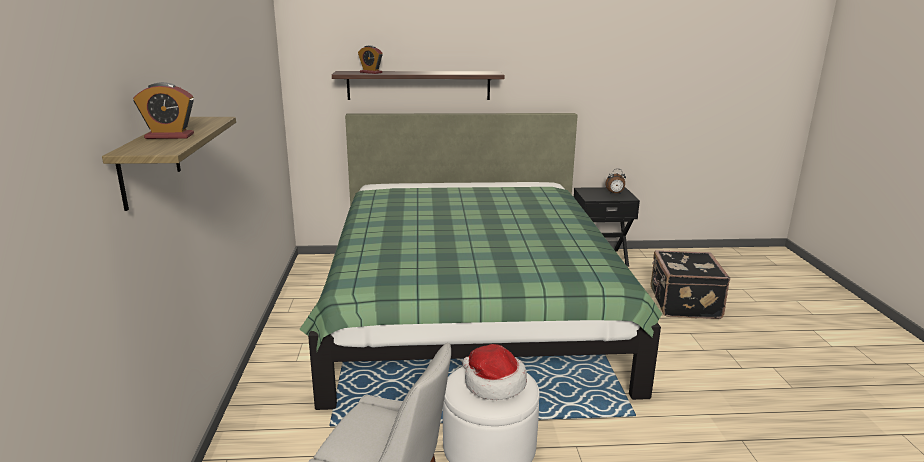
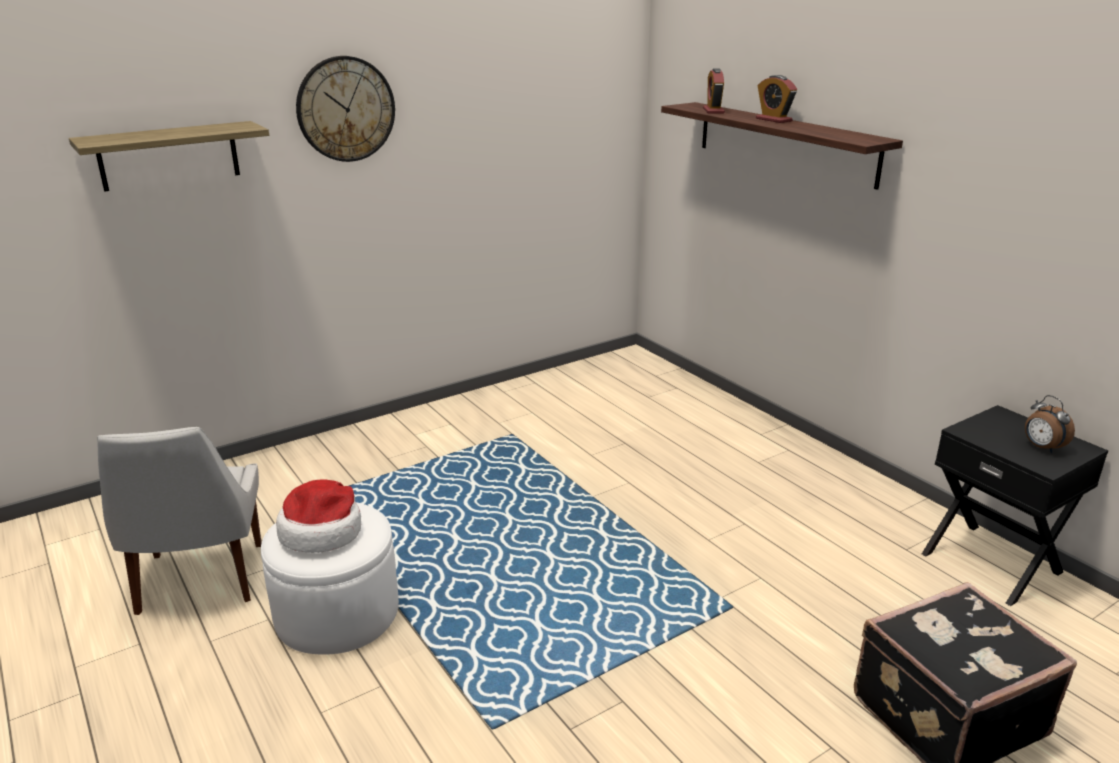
camera: 60 degrees right, 5 degrees up
alarm clock [133,82,194,139] -> alarm clock moved to [756,75,797,123]
green bed [299,113,662,410] -> none
none -> wall clock [296,56,395,162]

